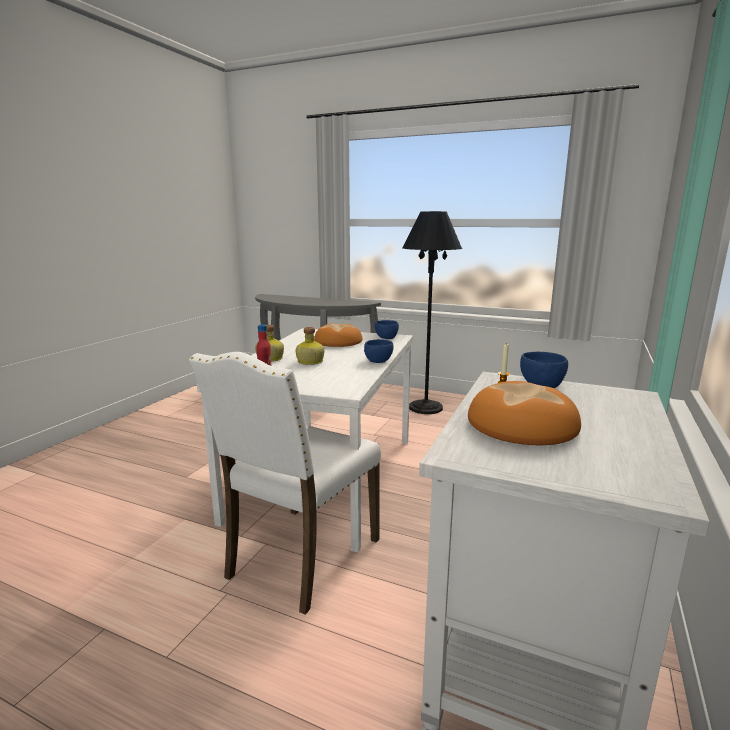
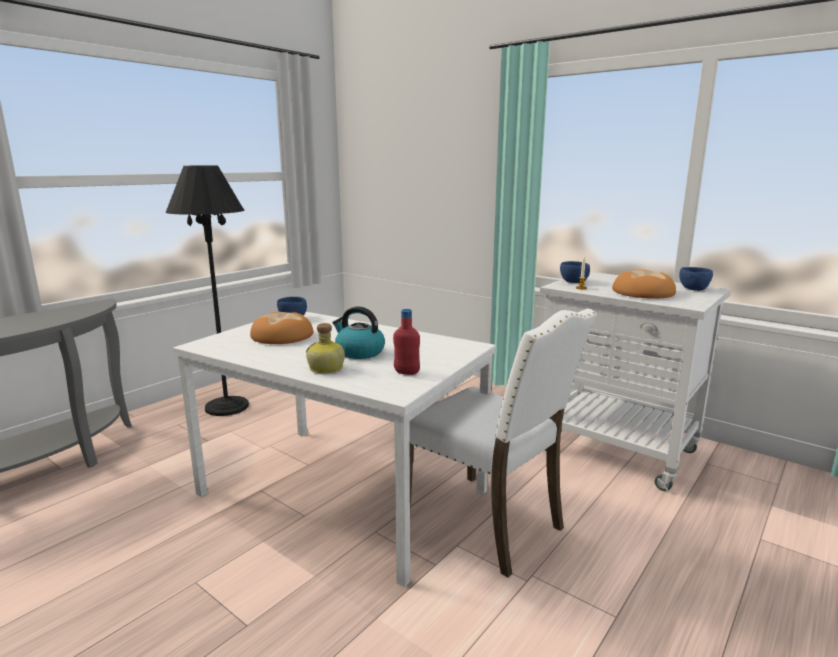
camera: 75 degrees left, 0 degrees up
bottle [295,327,324,365] -> kettle [332,307,385,359]
blue bowl [364,339,394,363] -> blue bowl moved to [679,267,713,291]

